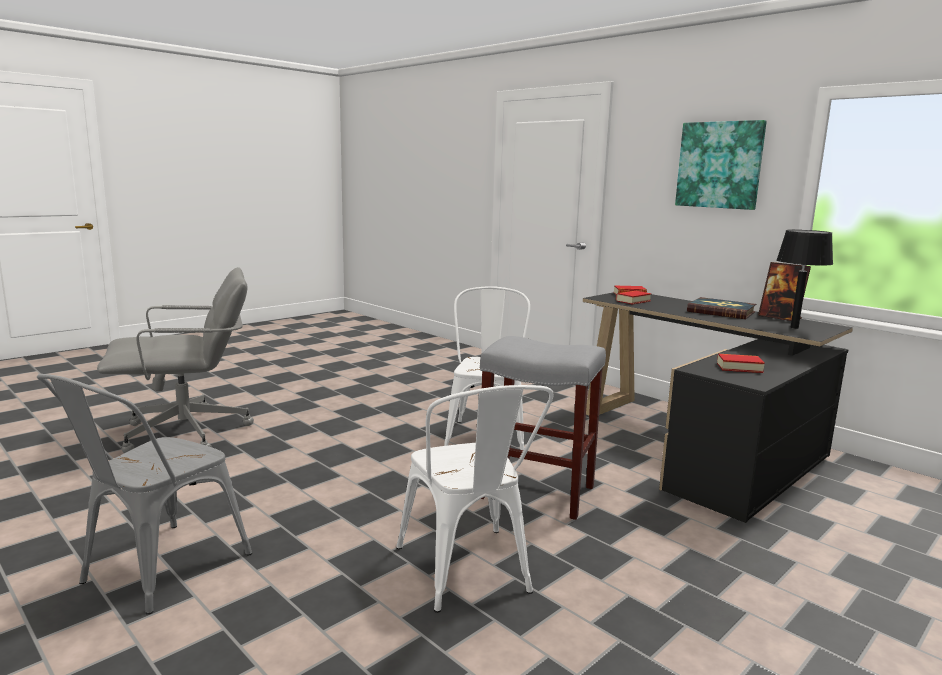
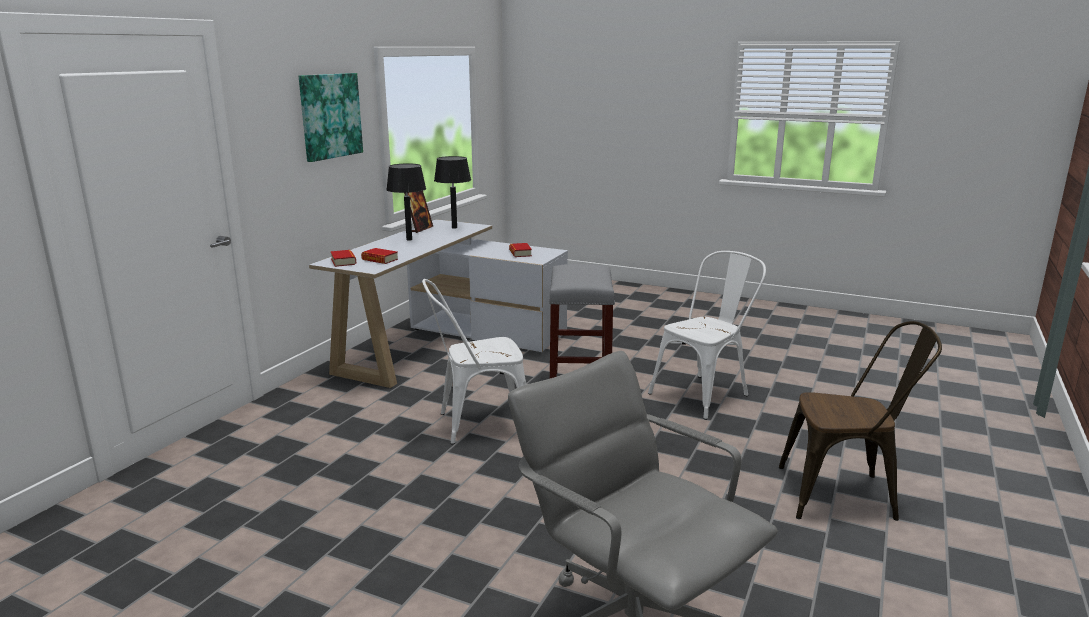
camera: 110 degrees left, 5 degrees up
grey chair [37,374,252,615] -> brown chair [779,321,942,521]
black desk [583,292,853,523] -> white desk [309,219,568,388]
book [687,297,756,319] -> black table lamp [386,164,426,241]

